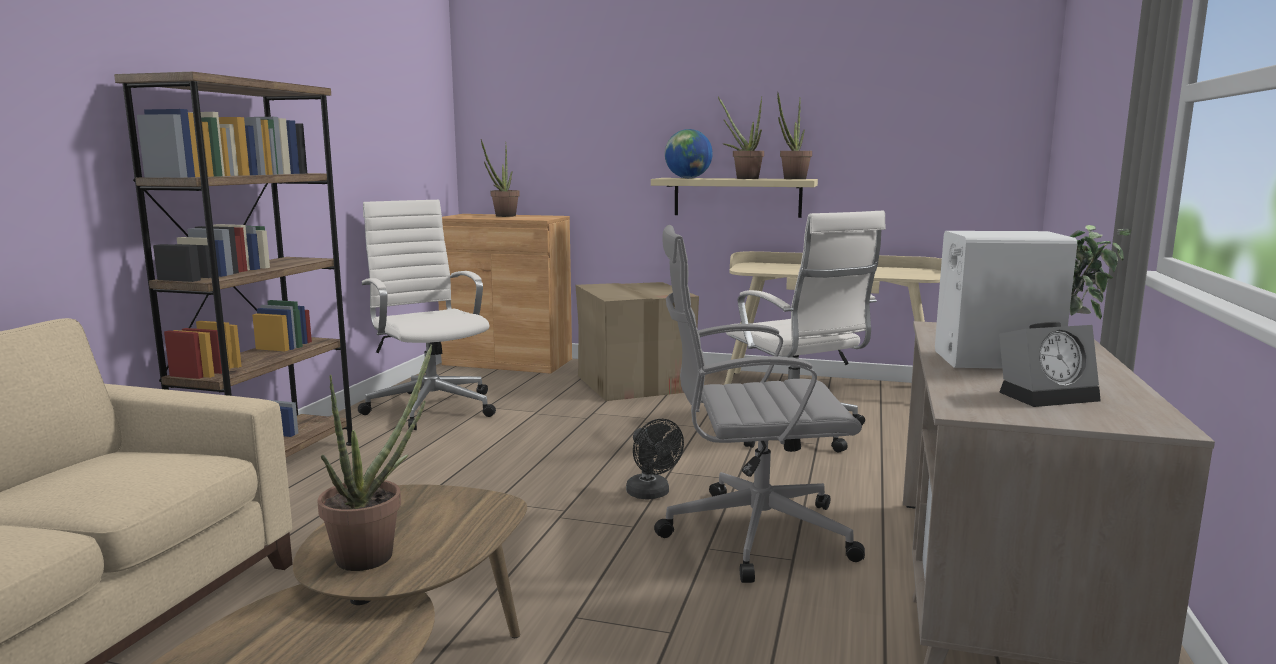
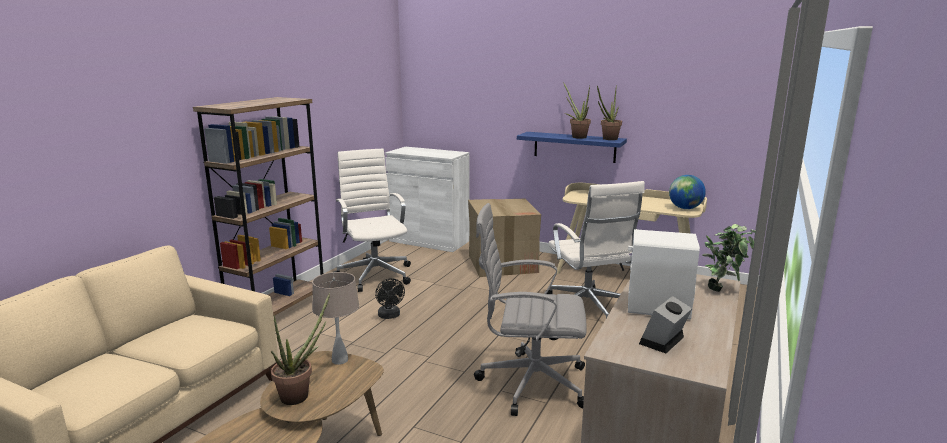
camera: 10 degrees right, 5 degrees up
brown cabinet [438,214,572,374] -> white cabinet [385,147,470,252]
potted plant [481,139,520,217] -> none
black fan [626,419,684,499] -> black fan moved to [375,278,405,319]
beige shelf [651,178,818,218] -> blue shelf [517,132,627,163]
globe [665,129,713,178] -> globe moved to [669,175,706,209]
alarm clock [999,322,1101,407] -> alarm clock turned 135 degrees clockwise [639,296,692,353]
none -> beige table lamp [312,272,359,365]

